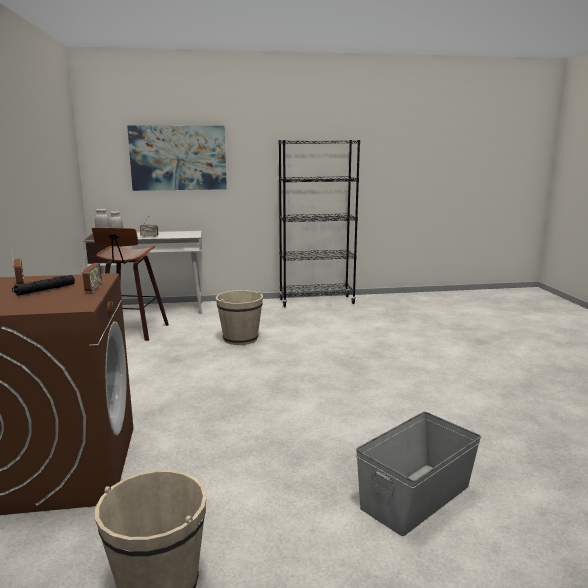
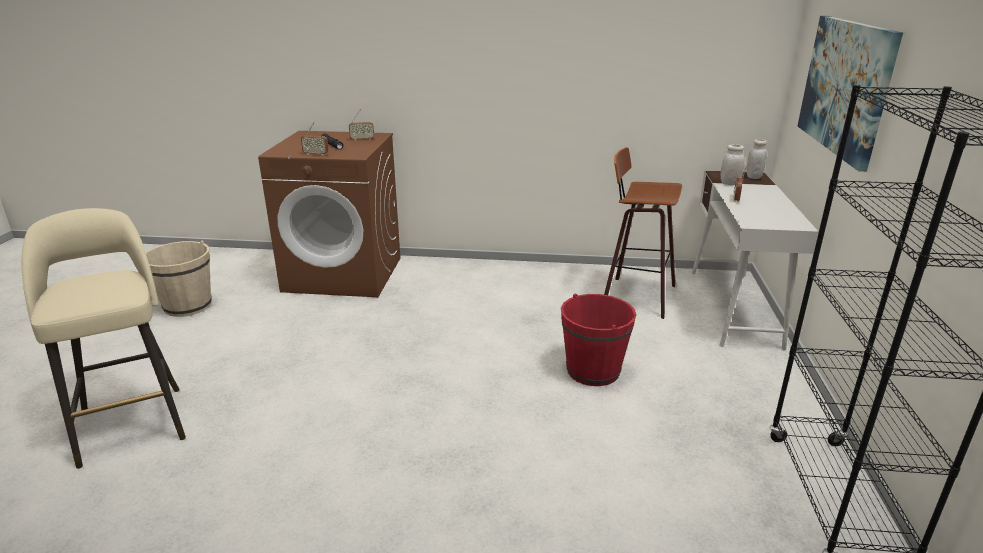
camera: 105 degrees right, 10 degrees up
beige bucket [216,290,263,345] -> red bucket [561,294,636,386]
grey storage box [356,412,481,536] -> beige stool [21,208,186,469]

